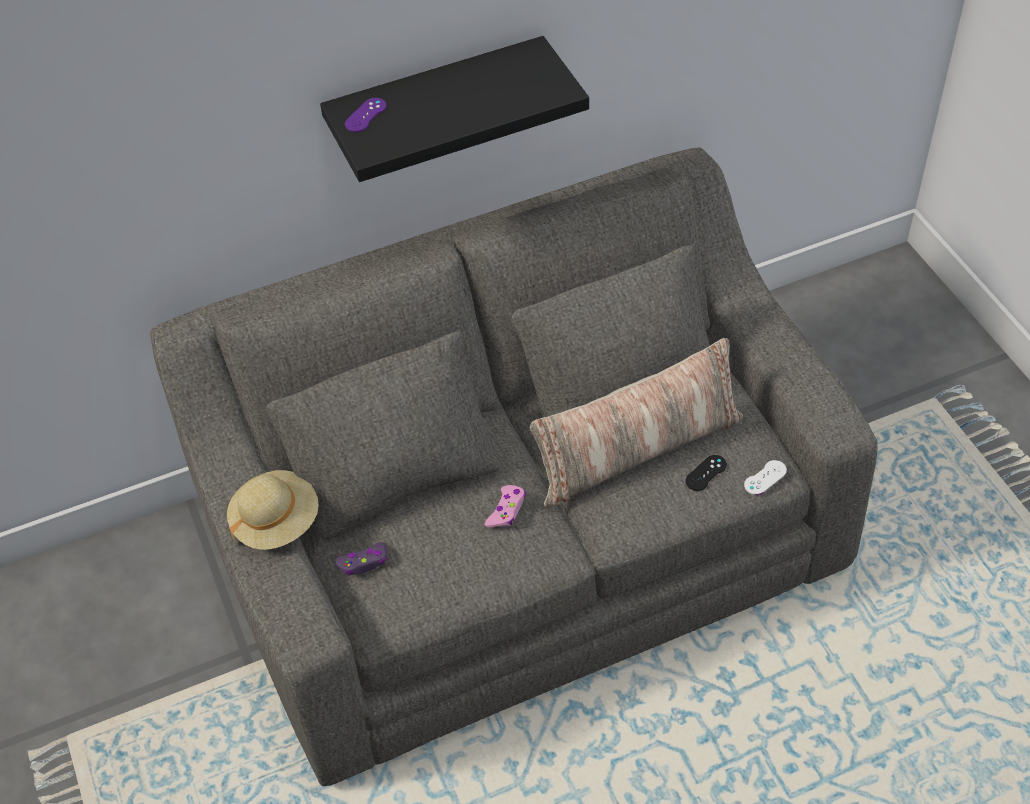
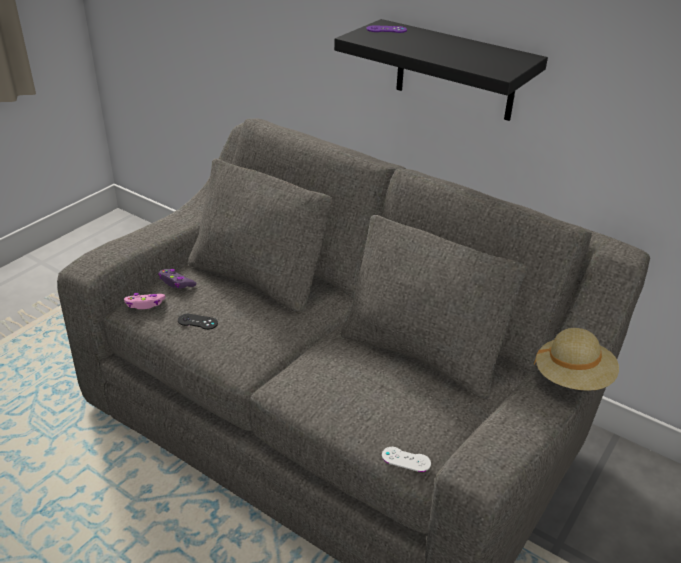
camera: 55 degrees right, 15 degrees down
beige hat [227,470,319,550] -> beige hat moved to [534,328,619,391]
pink game controller [485,485,526,528] -> pink game controller moved to [124,293,166,309]
pillow [530,338,743,508] -> none
black game controller [686,455,727,491] -> black game controller moved to [178,314,218,330]

